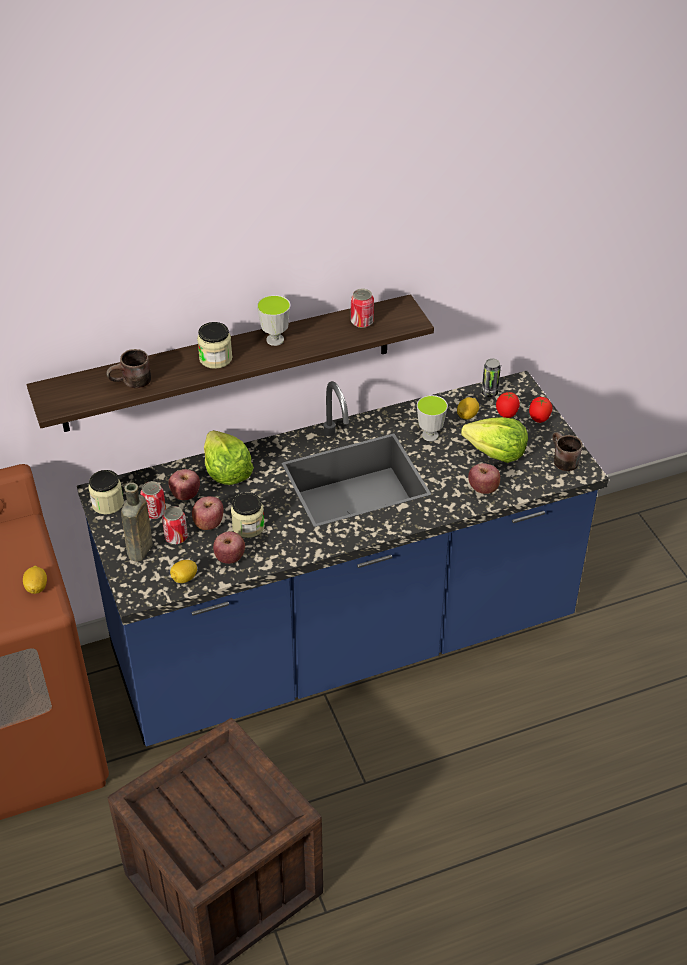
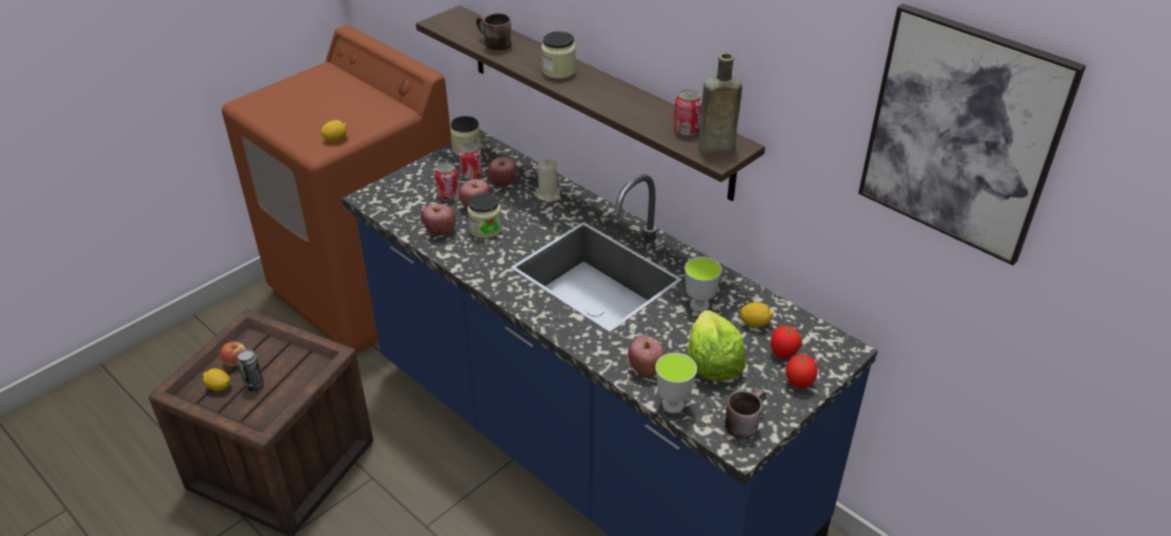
camera: 65 degrees right, 5 degrees down
brown bottle [121,482,153,562] -> brown bottle moved to [698,53,742,154]
lemon [170,560,197,583] -> lemon moved to [203,368,230,391]
lettuce [204,430,254,485] -> beige candle [537,159,561,202]
cup [257,295,290,346] -> cup moved to [655,353,697,413]
can [481,358,501,397] -> can moved to [237,349,264,391]
none -> apple [220,341,246,367]
none -> picture [858,4,1086,265]

